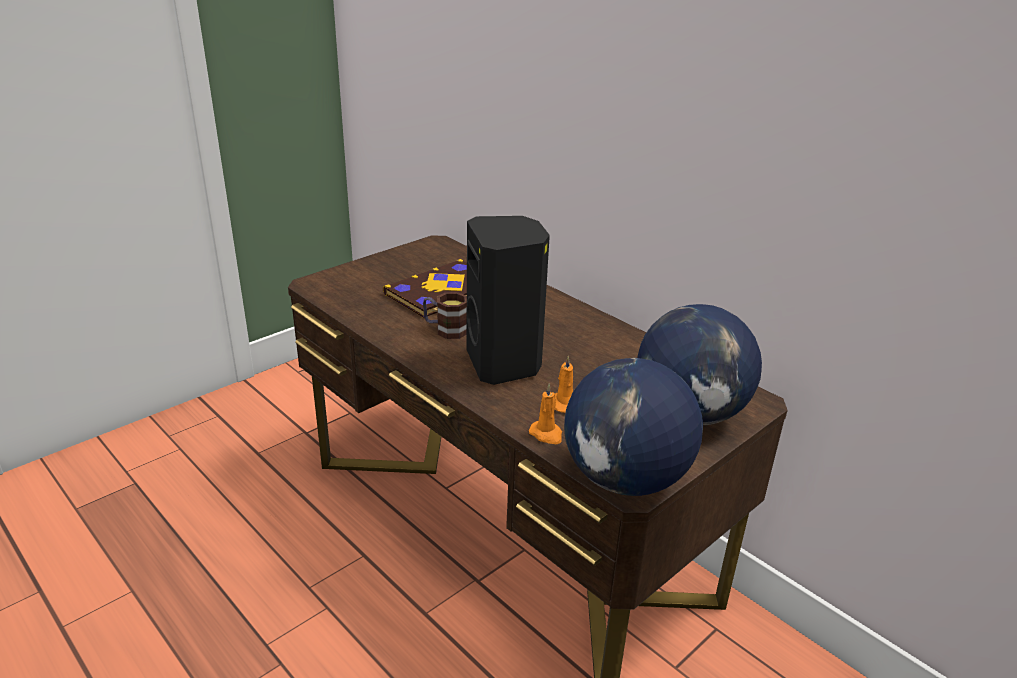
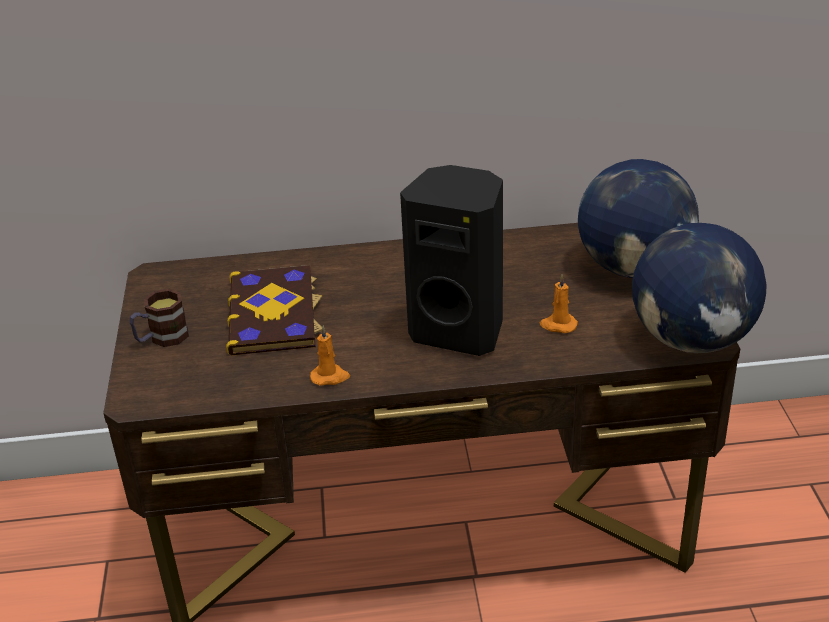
camera: 50 degrees left, 5 degrees up
mug [423,292,467,339] -> mug moved to [129,289,189,347]
orange candle [529,383,562,444] -> orange candle moved to [310,326,350,386]

